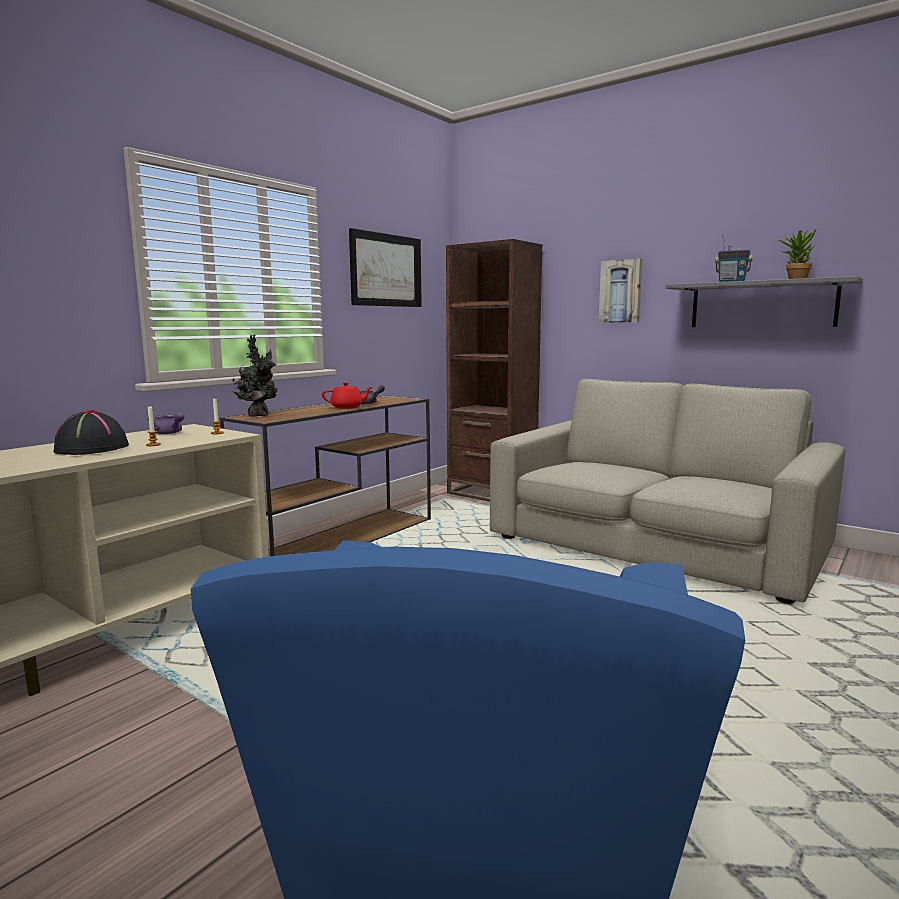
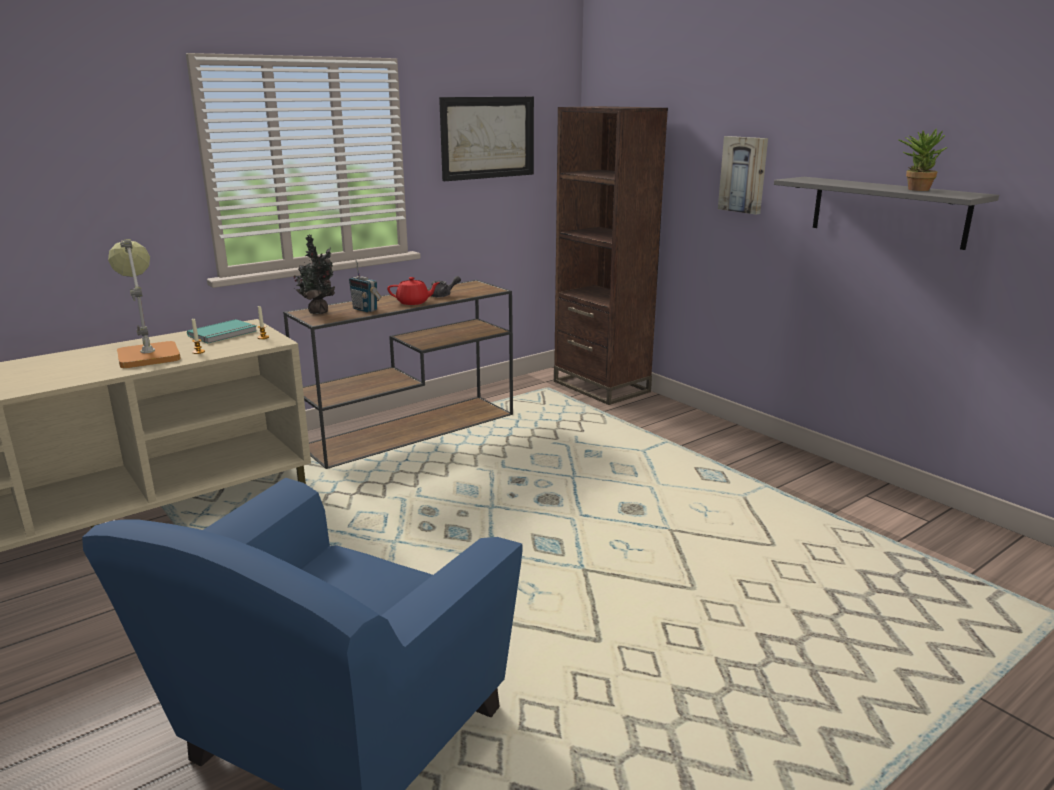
camera: 15 degrees right, 10 degrees up
black hat [53,410,129,455] -> table lamp [108,239,181,368]
purple teapot [147,412,185,434] -> turquoise book [187,319,257,343]
beige sofa [490,379,845,604] -> none
radio [715,235,753,282] -> radio moved to [349,260,381,313]

